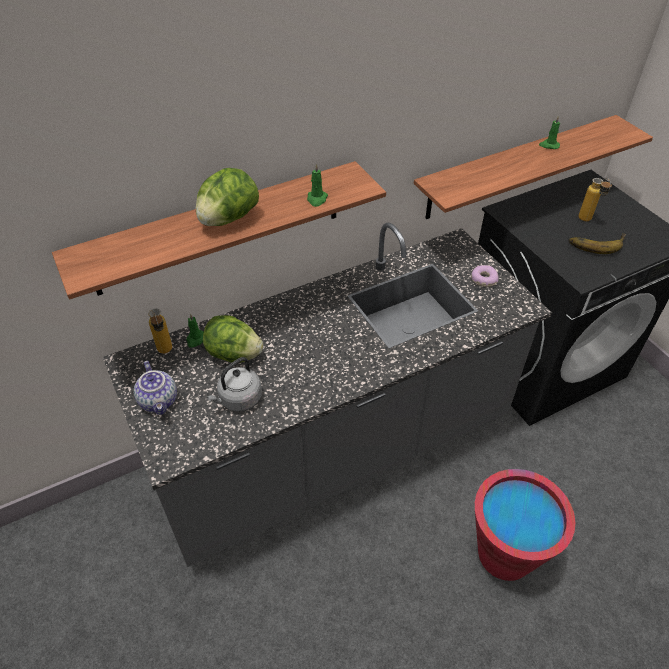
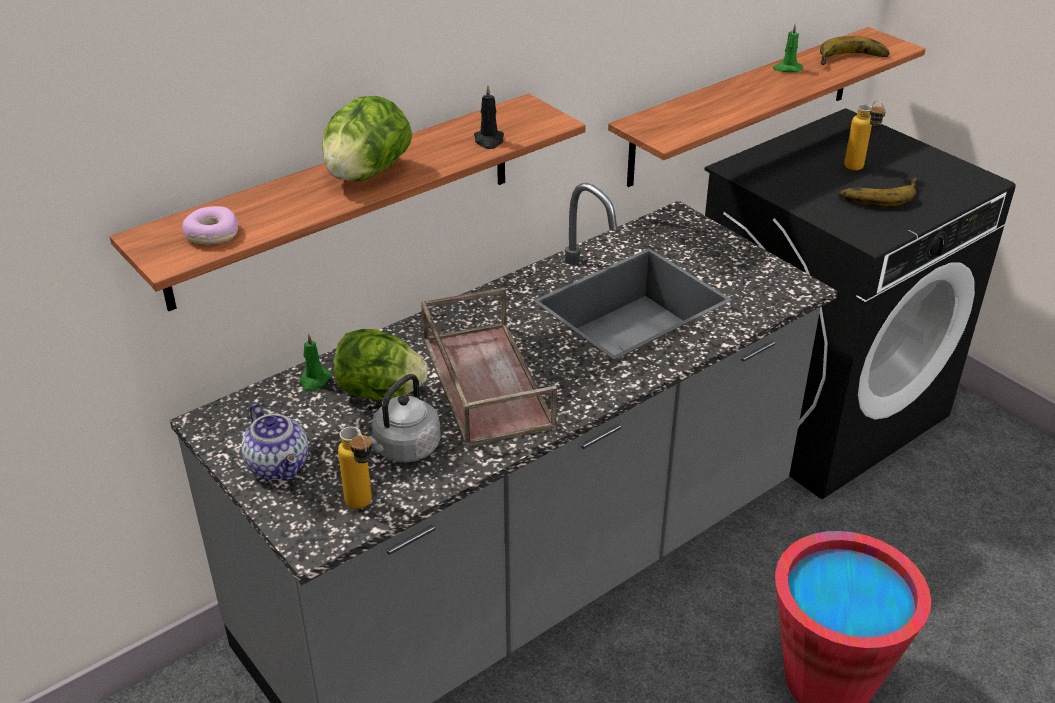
camera: 10 degrees left, 10 degrees down
bottle [148,308,172,353] -> bottle moved to [338,426,372,509]
green candle [307,164,328,207] -> black candle [474,85,504,149]
donut [471,265,499,287] -> donut moved to [182,206,239,245]
none -> brown tray [421,287,557,447]
none -> banana [820,36,890,65]

